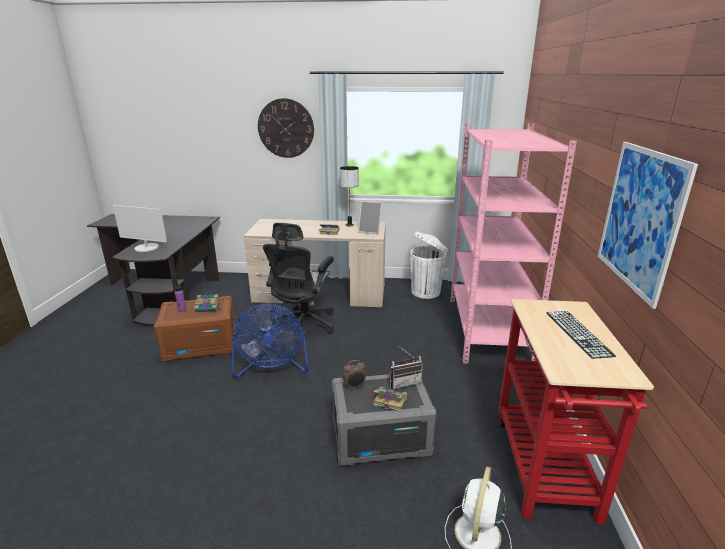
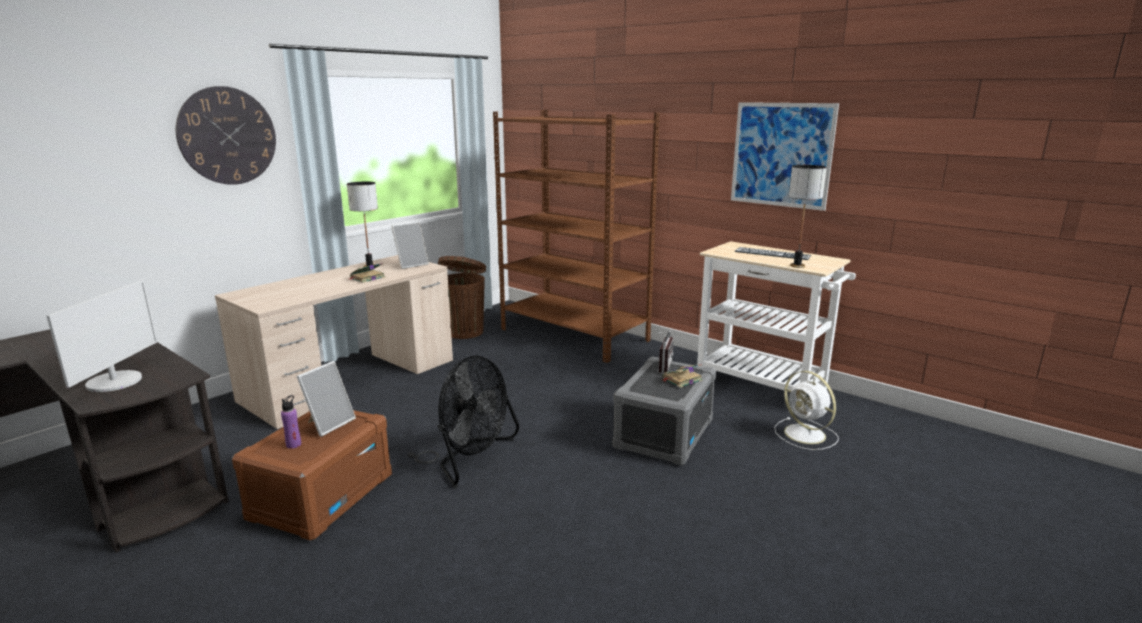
camera: 55 degrees left, 5 degrees down
monitor [113,205,167,252] -> monitor turned 45 degrees counterclockwise [47,280,158,392]
book [195,294,220,312] -> picture frame [297,361,356,437]
blue fan [231,303,309,380] -> black fan [408,356,519,489]
office chair [263,223,334,334] -> none
alarm clock [343,360,366,390] -> none
white trash can [410,232,449,299] -> brown trash can [438,256,486,339]
pink bookcase [451,123,577,364] -> brown bookcase [493,110,660,363]
red cart [498,299,654,525] -> white cart [697,242,856,391]
none -> table lamp [789,165,827,268]

